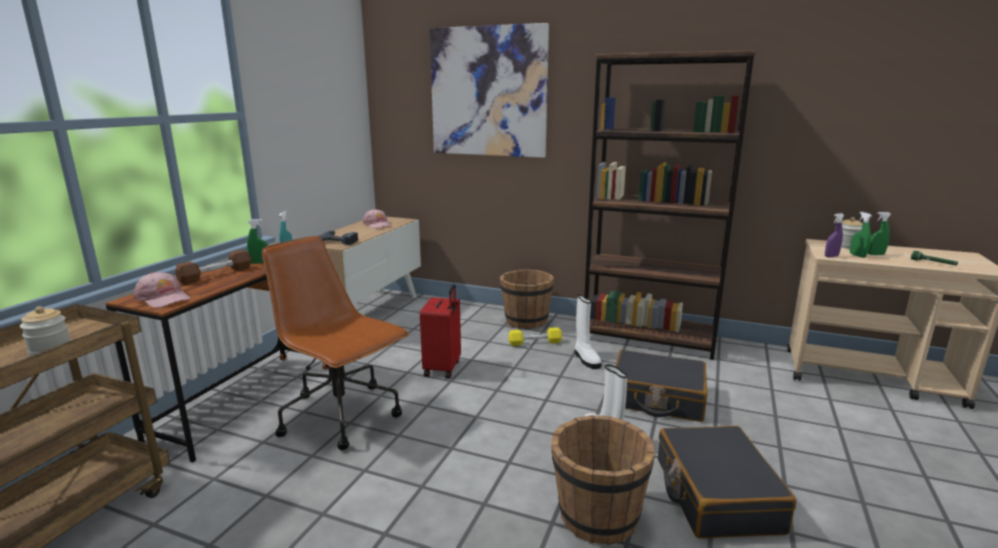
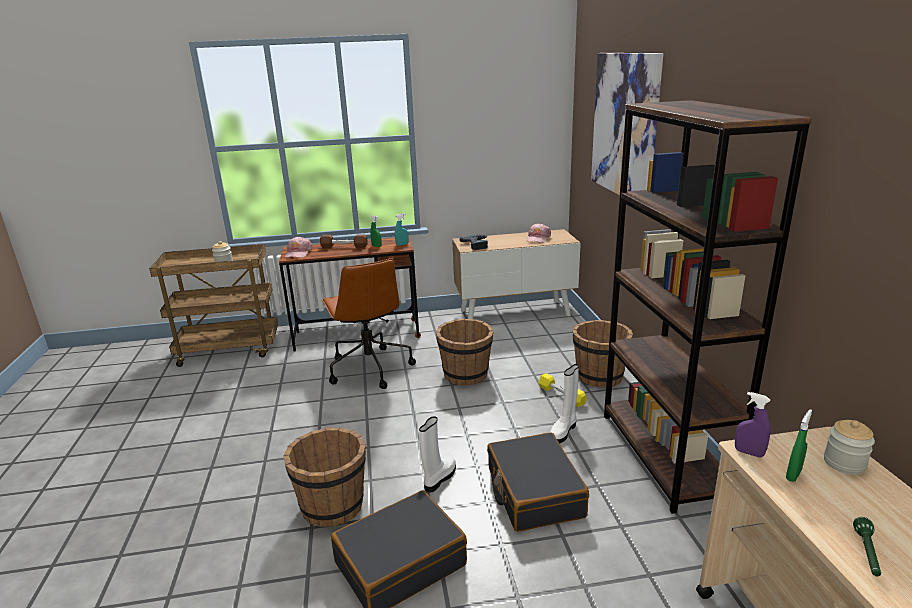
camera: 60 degrees right, 5 degrees up
brown office chair [262,236,409,450] -> brown office chair turned 150 degrees clockwise [322,258,416,389]
red suitcase [420,284,461,379] -> brown bucket [436,318,493,386]
green spray bottle [868,212,891,255] -> none

